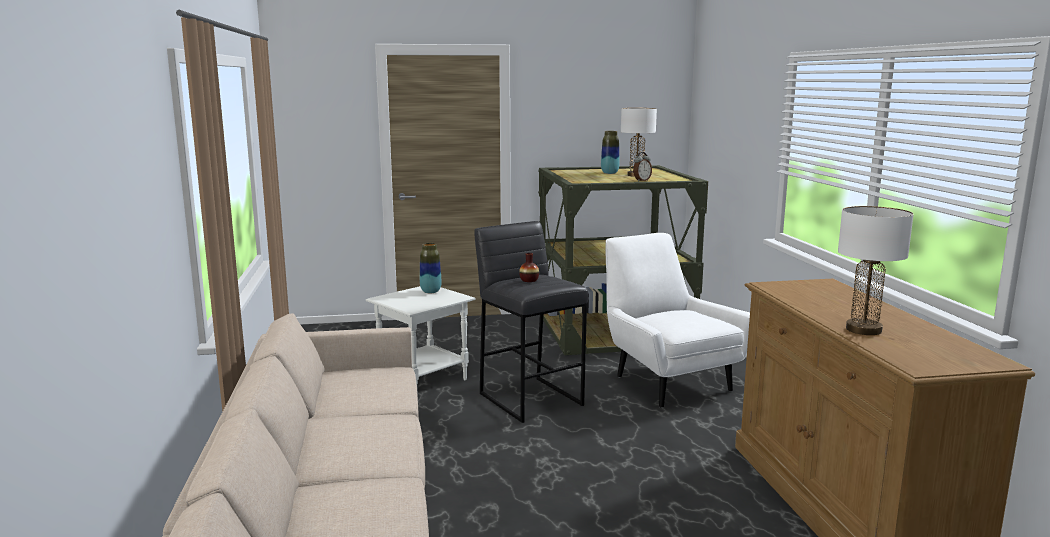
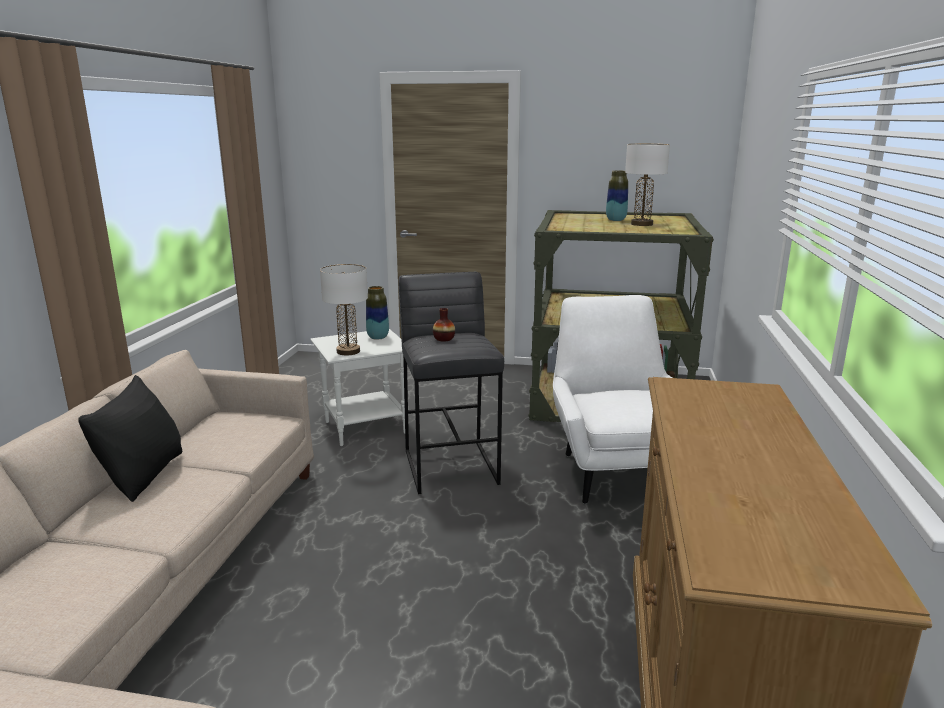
camera: 20 degrees right, 5 degrees up
alarm clock [633,152,652,182] -> none
table lamp [838,206,914,335] -> table lamp moved to [320,264,368,355]
none -> black pillow [78,375,182,502]

